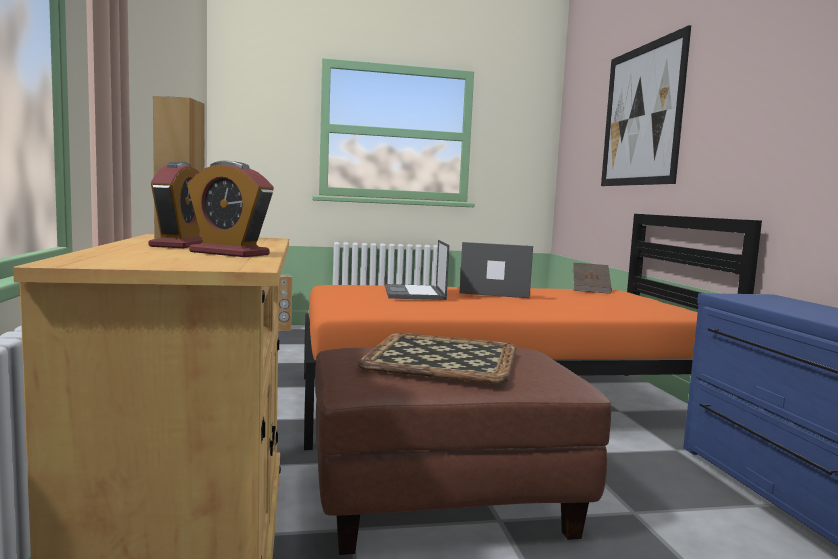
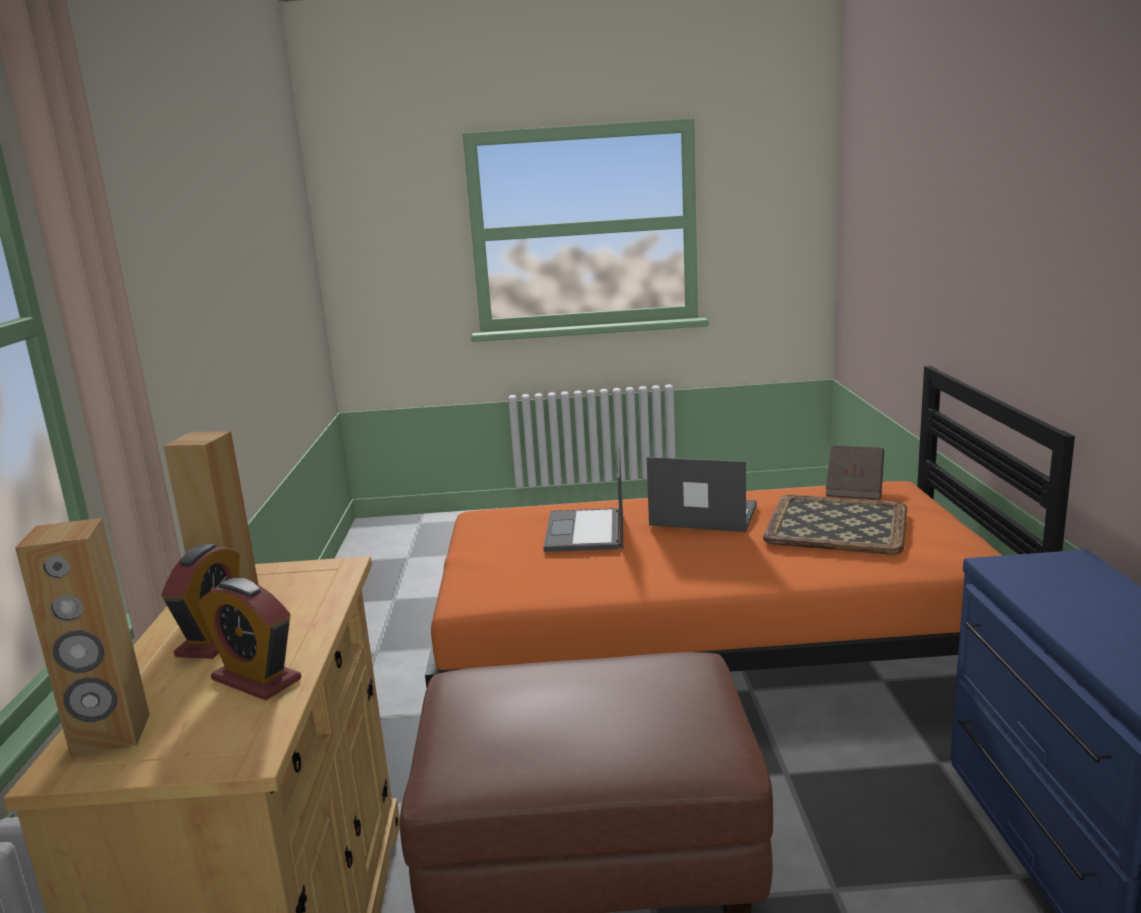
camera: 10 degrees right, 10 degrees up
brown speaker [278,275,292,331] -> brown speaker moved to [15,518,150,756]
tray [358,333,517,384] -> tray moved to [763,495,907,554]
picture [601,25,691,186] -> none

